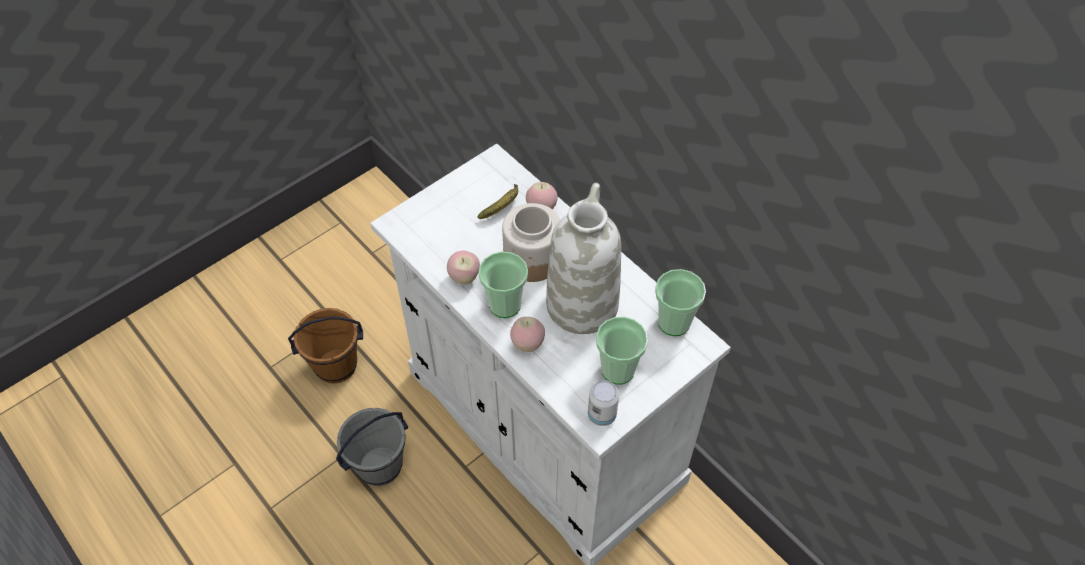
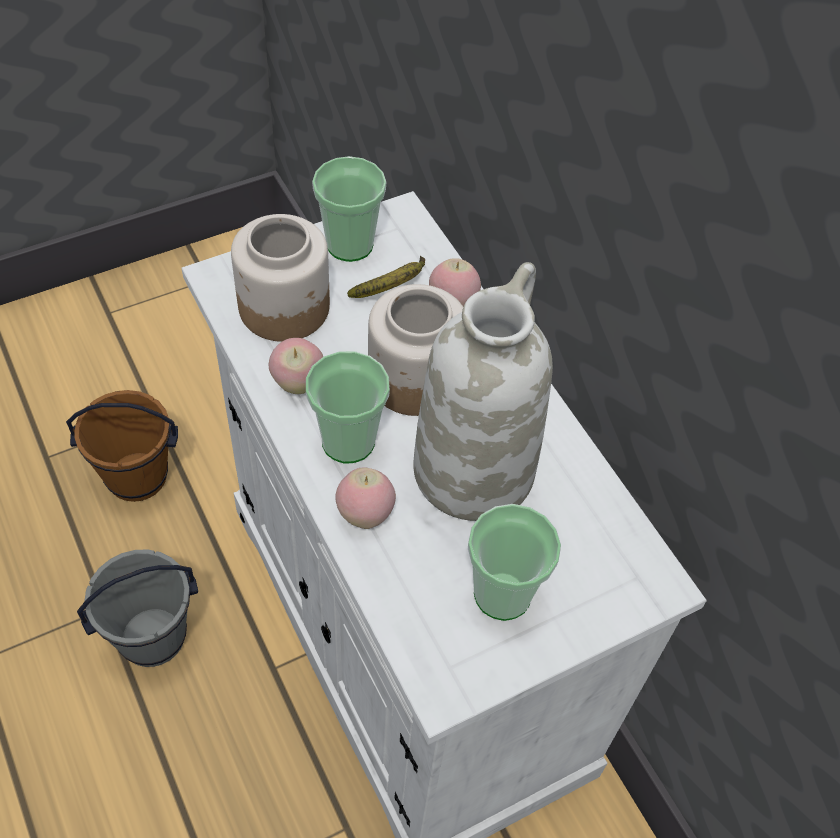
camera: 10 degrees right, 0 degrees up
can [588,380,619,426] -> none
cup [655,269,706,336] -> cup moved to [312,156,386,262]
none -> jar [231,214,330,342]

